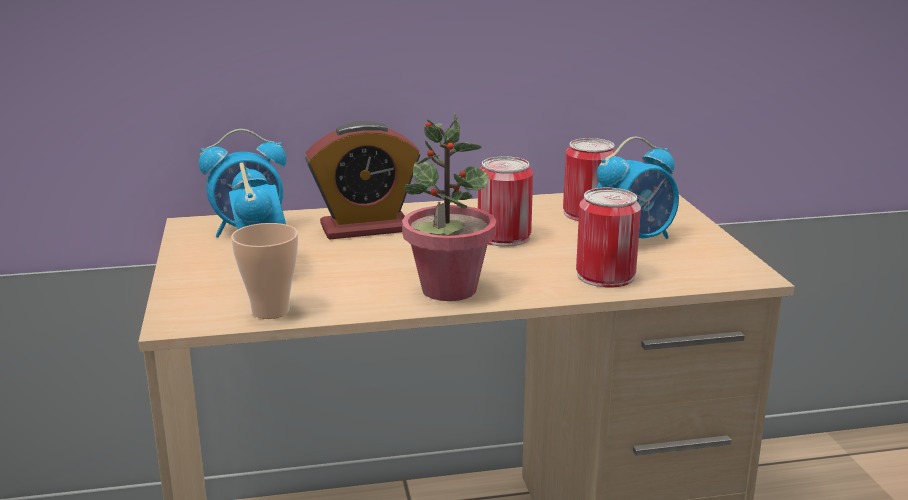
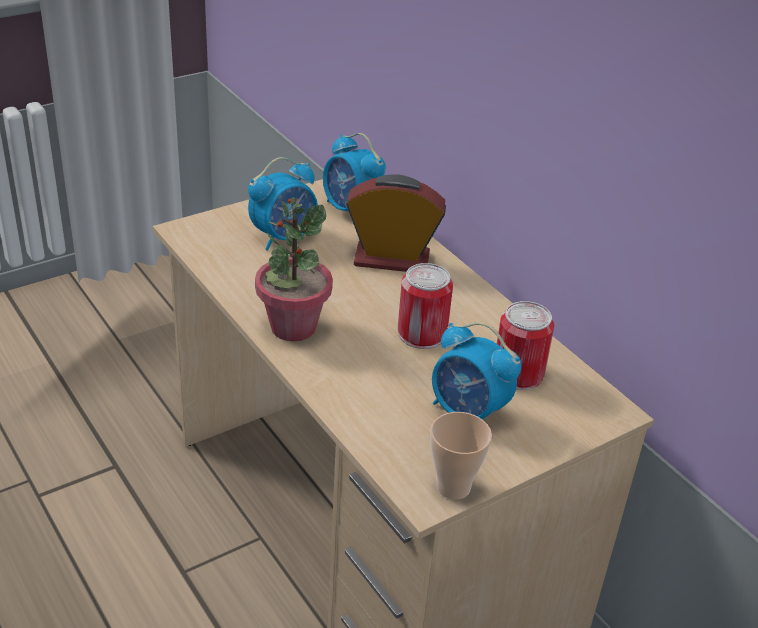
camera: 65 degrees right, 15 degrees up
cup [231,223,298,319] -> cup moved to [430,412,492,500]
alarm clock [305,121,420,240] -> alarm clock turned 135 degrees clockwise [346,175,446,272]
can [576,188,641,288] -> none

